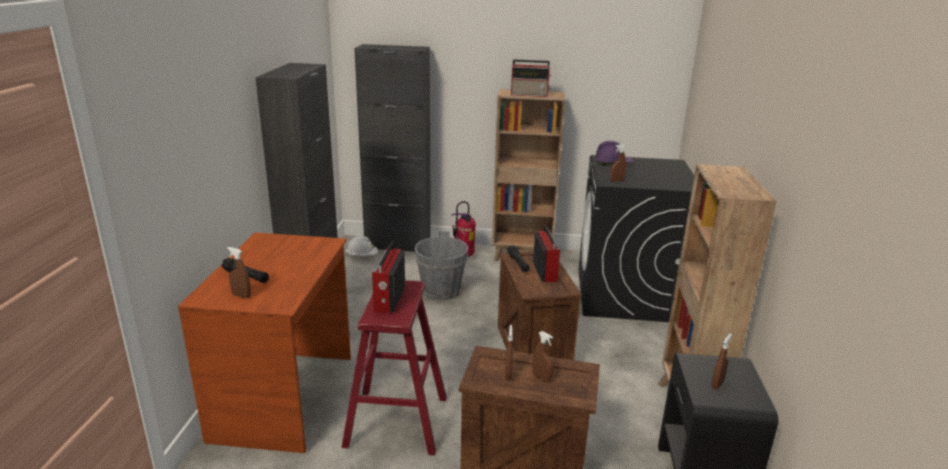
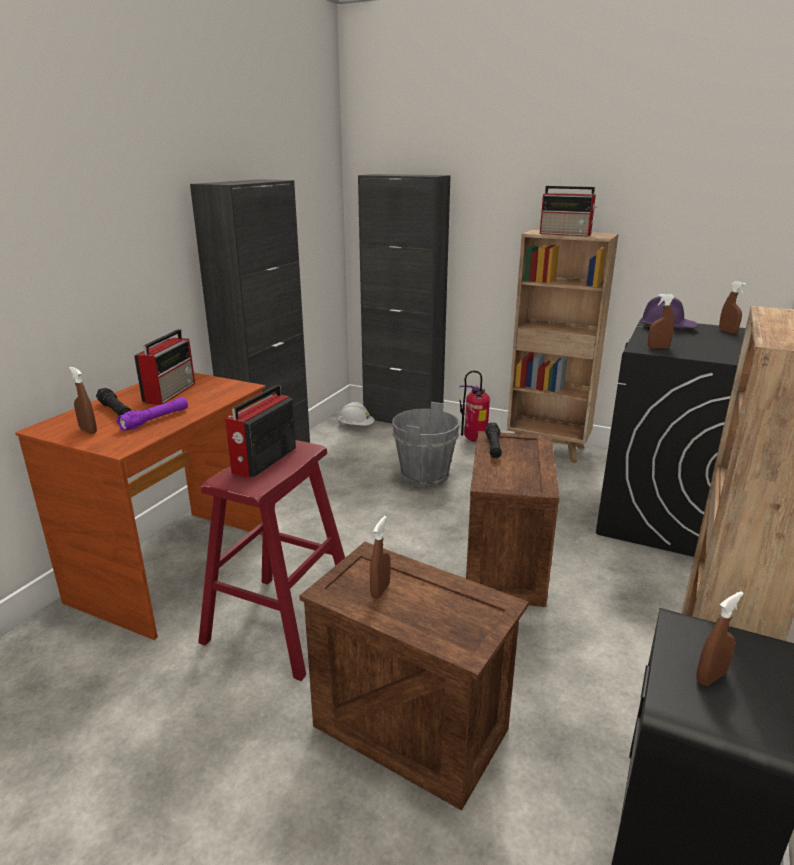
camera: 20 degrees right, 0 degrees up
radio [533,225,560,282] -> radio moved to [134,329,195,405]
brown spray bottle [533,331,553,383] -> brown spray bottle moved to [719,281,746,334]
none -> purple flashlight [116,397,188,431]

